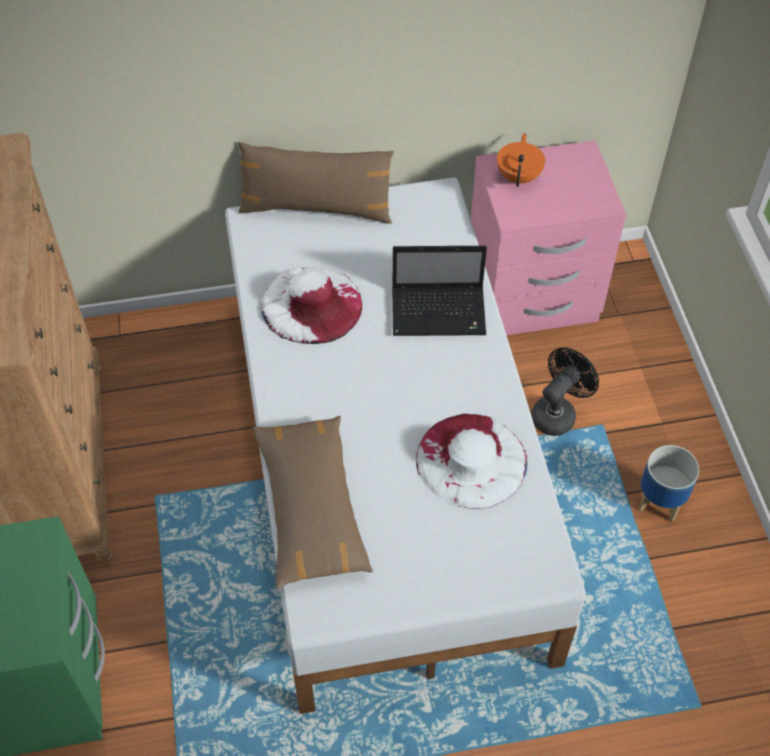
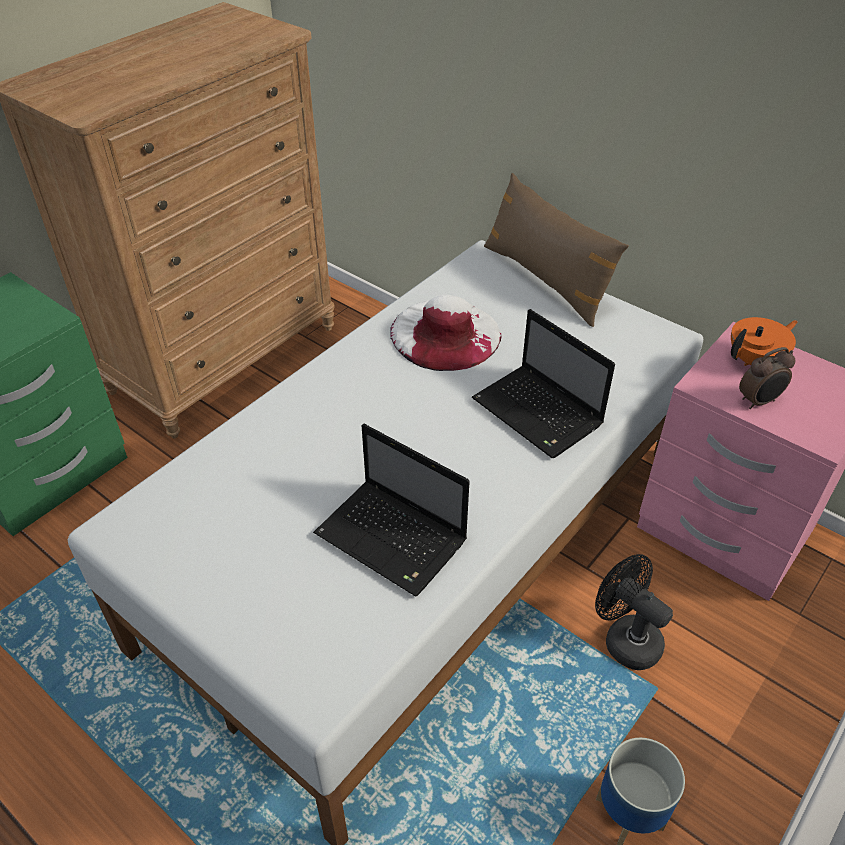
camera: 50 degrees right, 10 degrees down
brown pillow [253,416,373,589] -> none
white hat [416,414,527,509] -> laptop [313,424,470,597]
black fan [531,347,599,436] -> black fan turned 135 degrees counterclockwise [595,554,673,670]
none -> alarm clock [739,347,795,409]

